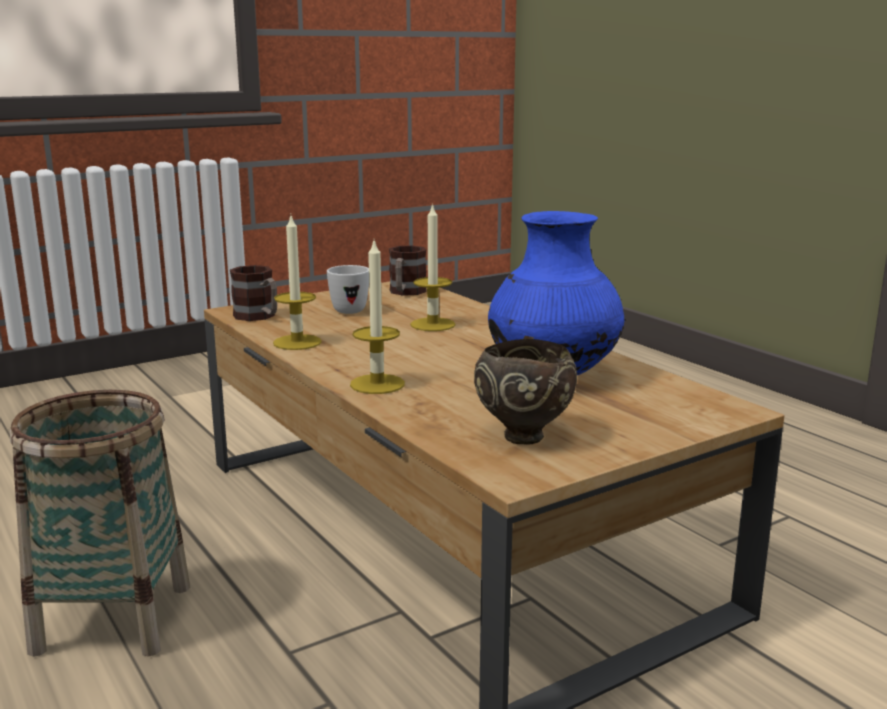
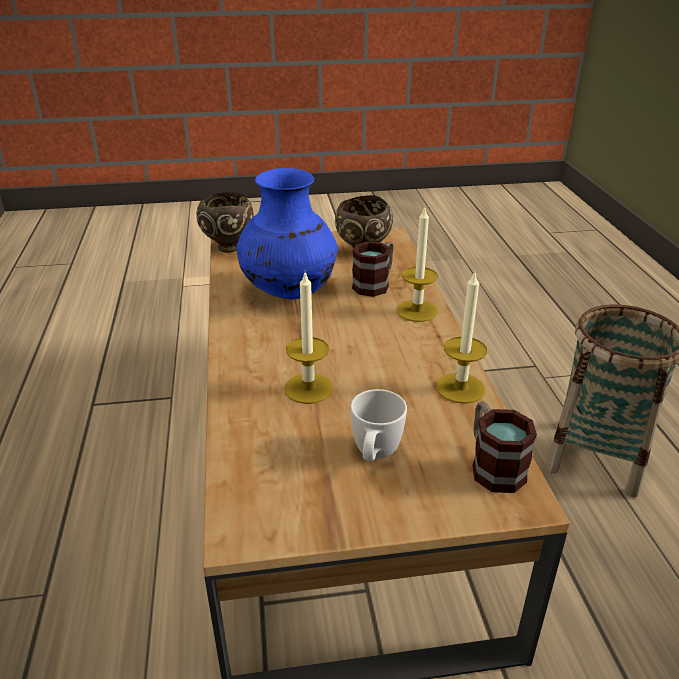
camera: 155 degrees left, 15 degrees up
mug [389,245,426,296] -> mug moved to [352,241,393,297]
none -> brown bowl [196,192,253,253]

